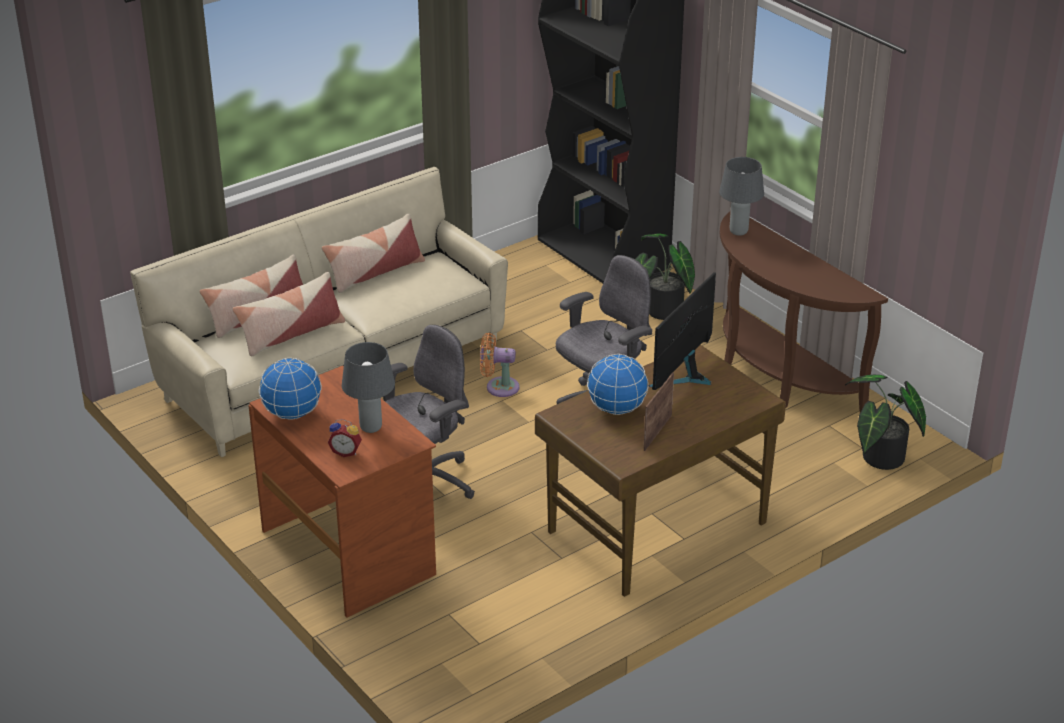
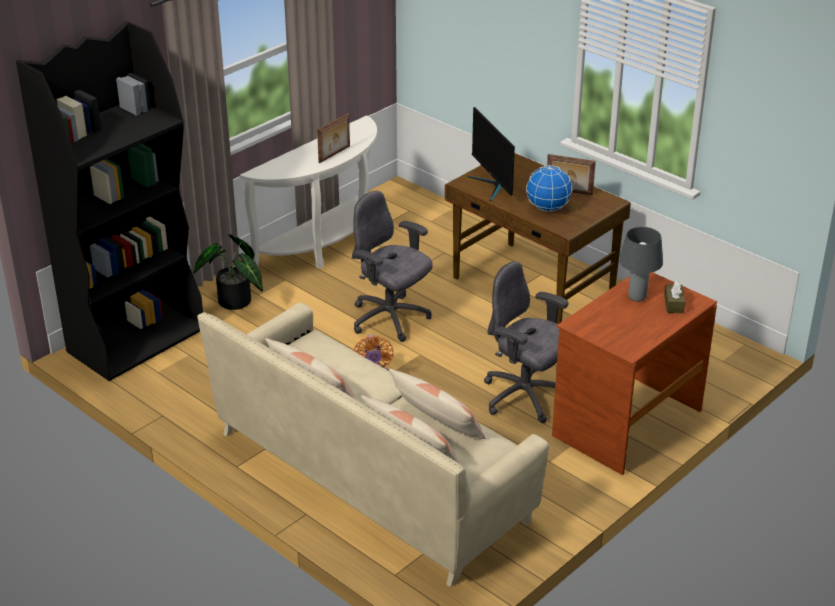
camera: 100 degrees left, 0 degrees up
globe [259,358,322,420] -> none
alarm clock [328,419,362,457] -> brown tissue box [664,281,685,313]
monitor [649,272,716,390] -> monitor turned 45 degrees clockwise [467,107,515,201]
grey table lamp [719,157,764,236] -> none
brown console table [720,211,888,413] -> white console table [240,115,377,269]
potted plant [845,375,926,470] -> none
none -> picture frame [317,113,350,163]

